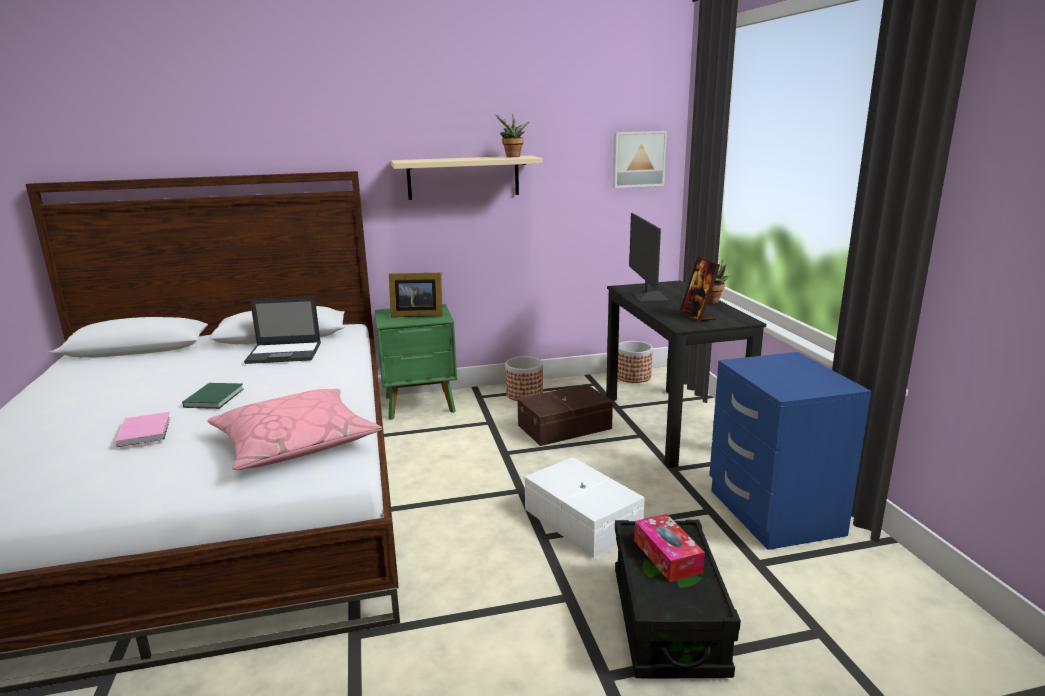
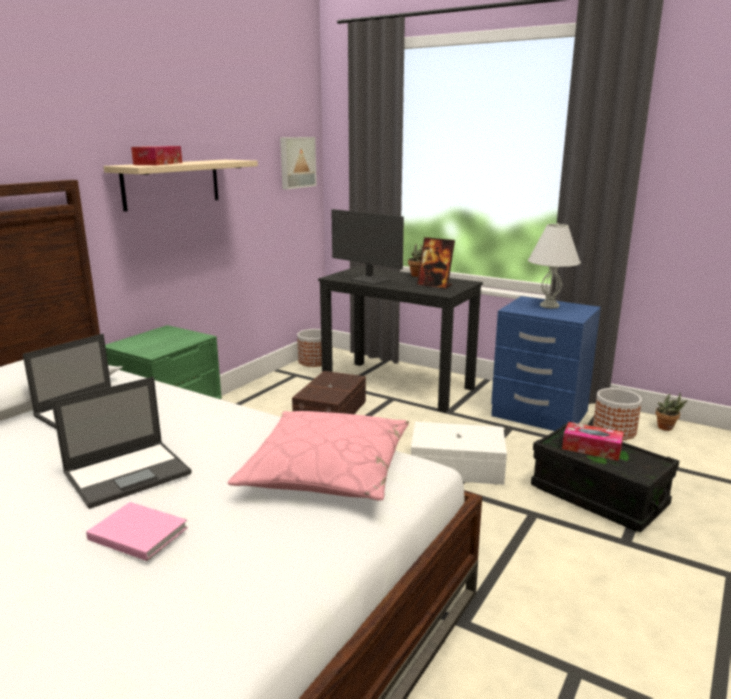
camera: 45 degrees left, 0 degrees up
green book [182,383,244,409] -> laptop [51,377,192,509]
picture frame [389,273,443,317] -> none
potted plant [496,115,529,157] -> potted plant moved to [656,392,687,431]
planter [505,356,543,401] -> planter moved to [593,388,642,440]
none -> tissue box [131,146,182,165]
none -> white table lamp [528,223,581,308]

